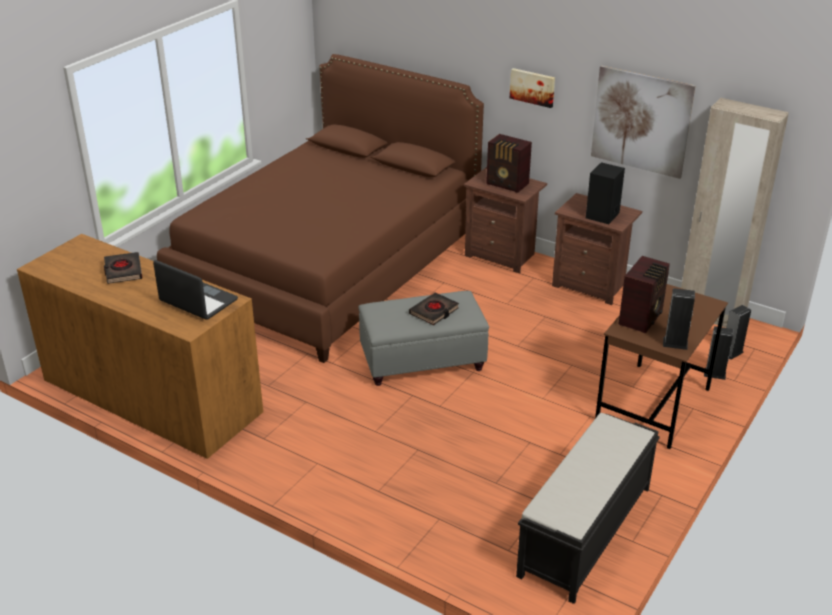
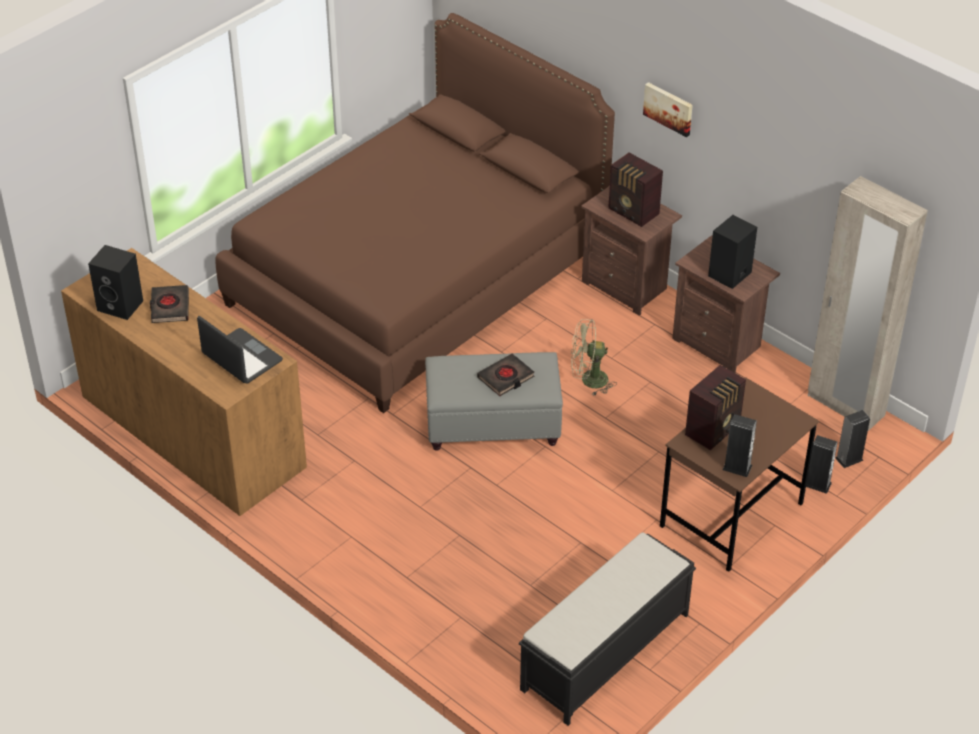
camera: 10 degrees right, 10 degrees up
picture [591,66,695,179] -> none
none -> black speaker [88,245,143,320]
none -> green fan [571,319,617,395]

